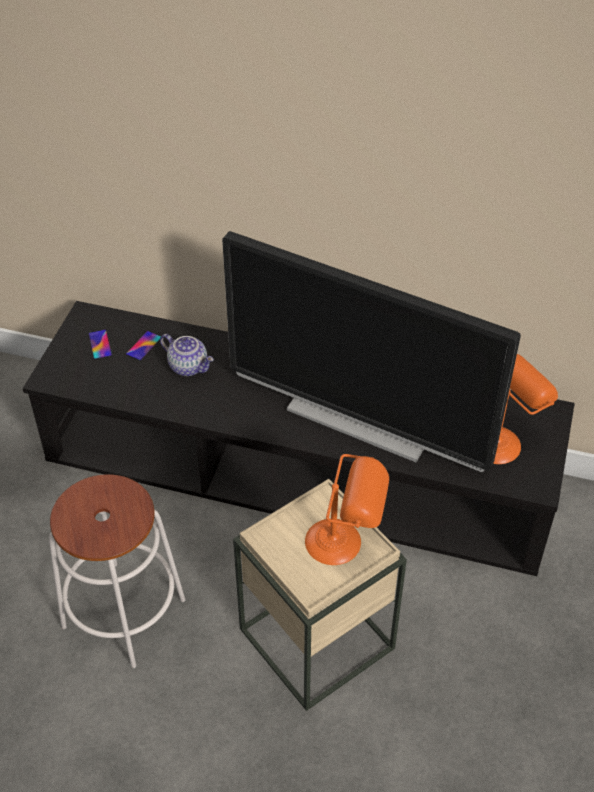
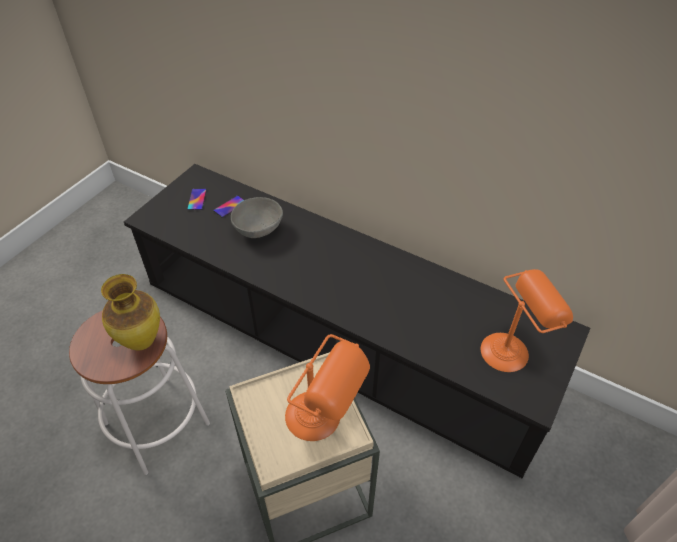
camera: 15 degrees right, 0 degrees up
teapot [160,334,214,376] -> grey bowl [231,197,283,238]
television [222,231,521,472] -> none
none -> vase [101,274,160,351]

